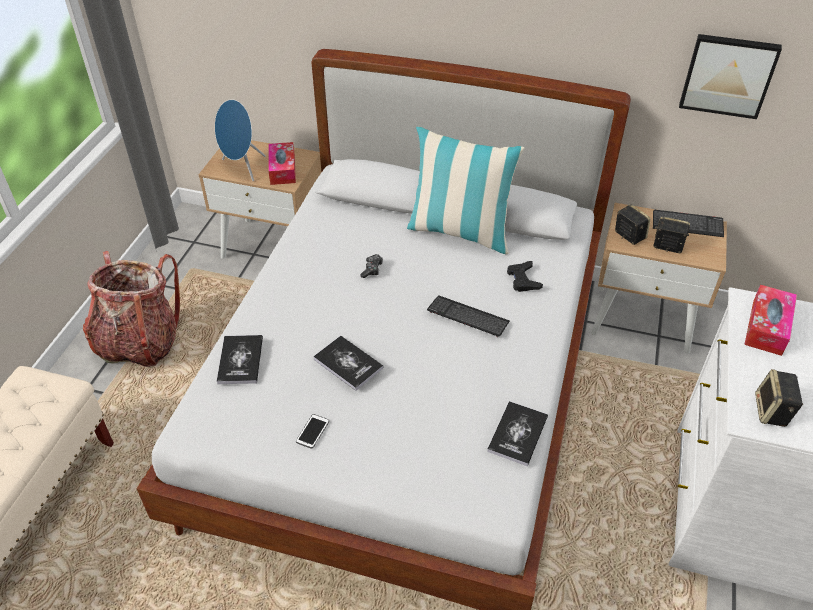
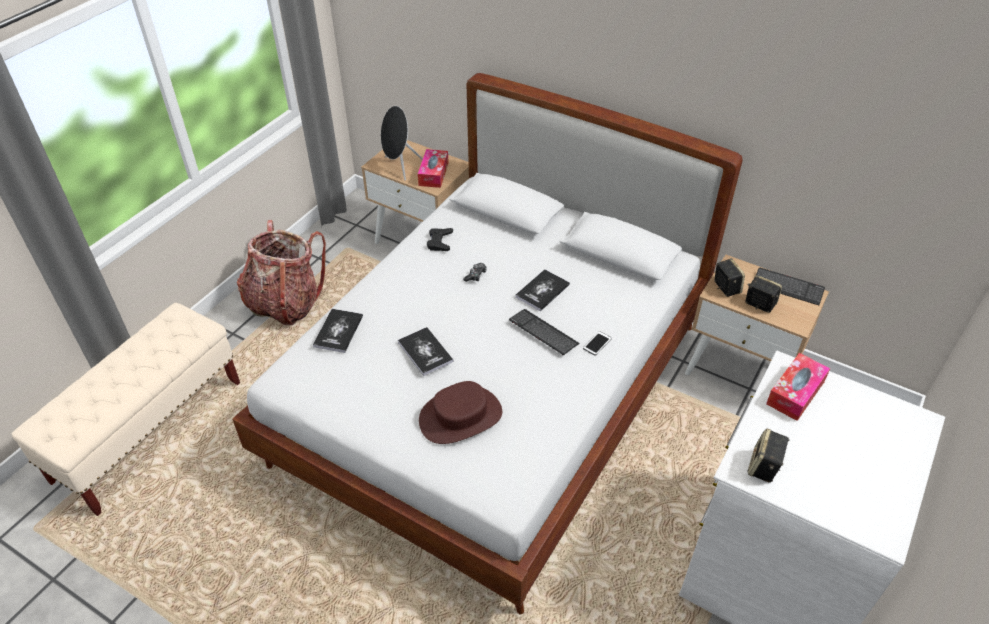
camera: 15 degrees right, 0 degrees up
blue speaker [215,99,266,181] -> black speaker [381,106,423,180]
phone [296,414,329,449] -> phone moved to [583,331,612,356]
pillow [407,127,524,254] -> none
book [487,401,548,466] -> book moved to [515,269,570,311]
black game controller [507,261,543,292] -> black game controller moved to [427,228,453,251]
picture [679,34,782,119] -> none
none -> brown hat [419,381,502,444]

